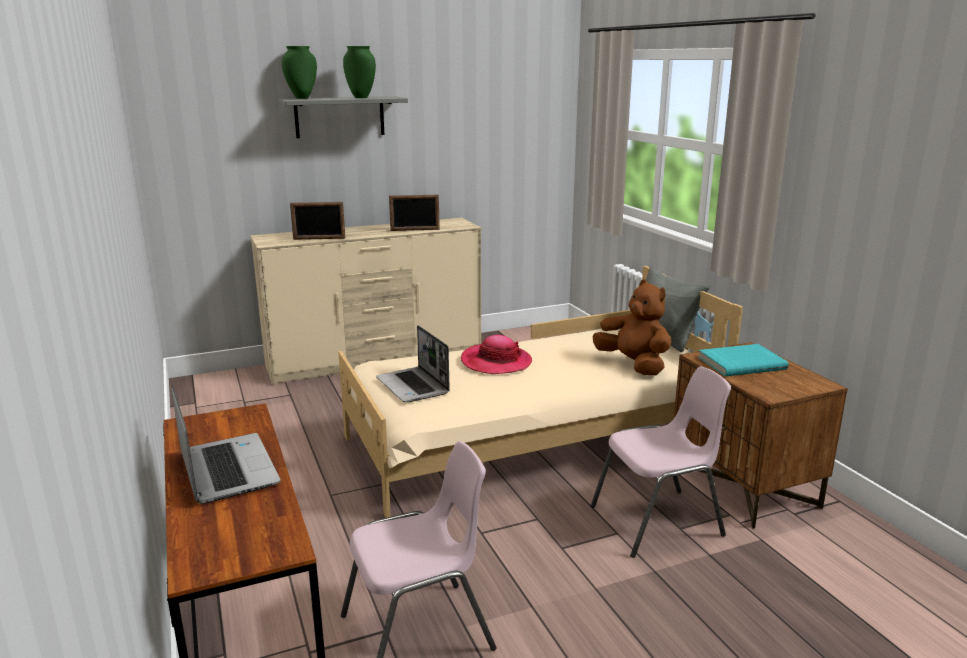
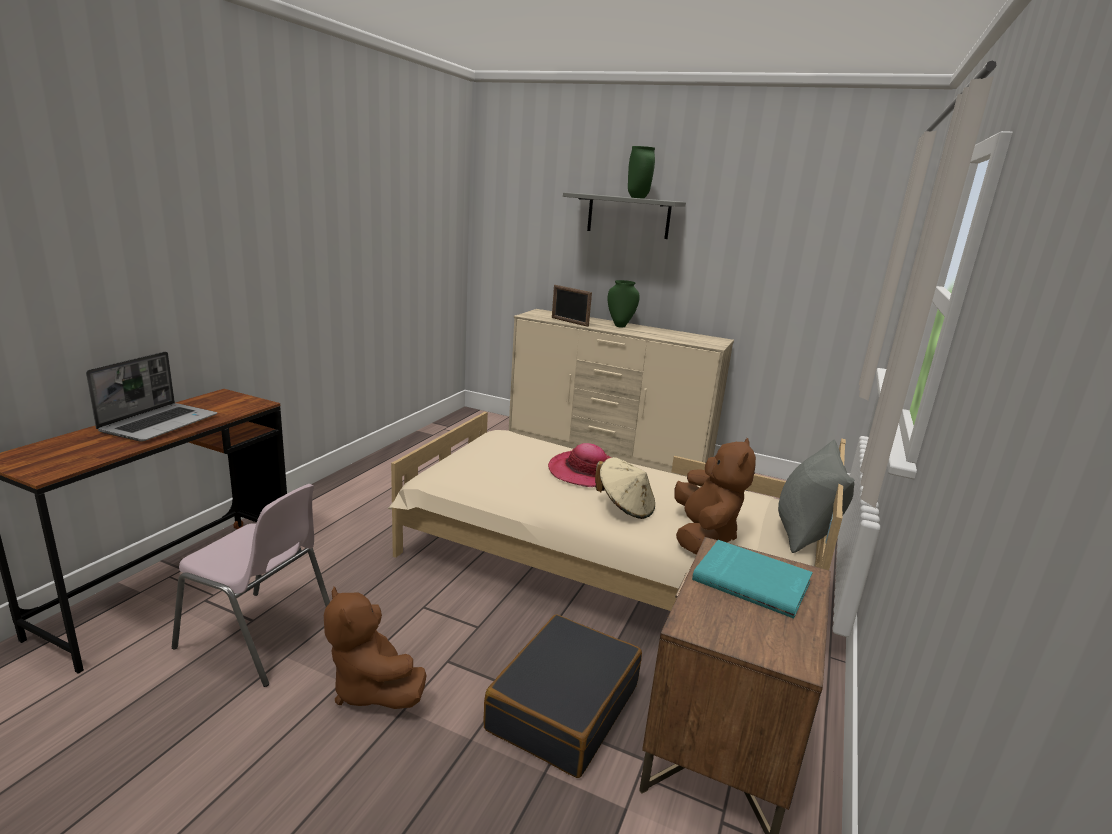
camera: 45 degrees right, 0 degrees up
green vase [282,46,317,99] -> green vase moved to [608,280,640,327]
laptop [376,325,450,402] -> none
picture frame [389,195,440,231] -> none
pink chair [591,366,731,558] -> black suitcase [483,614,642,778]
none -> brown plush toy [324,587,427,709]
none -> beige hat [595,457,655,519]

